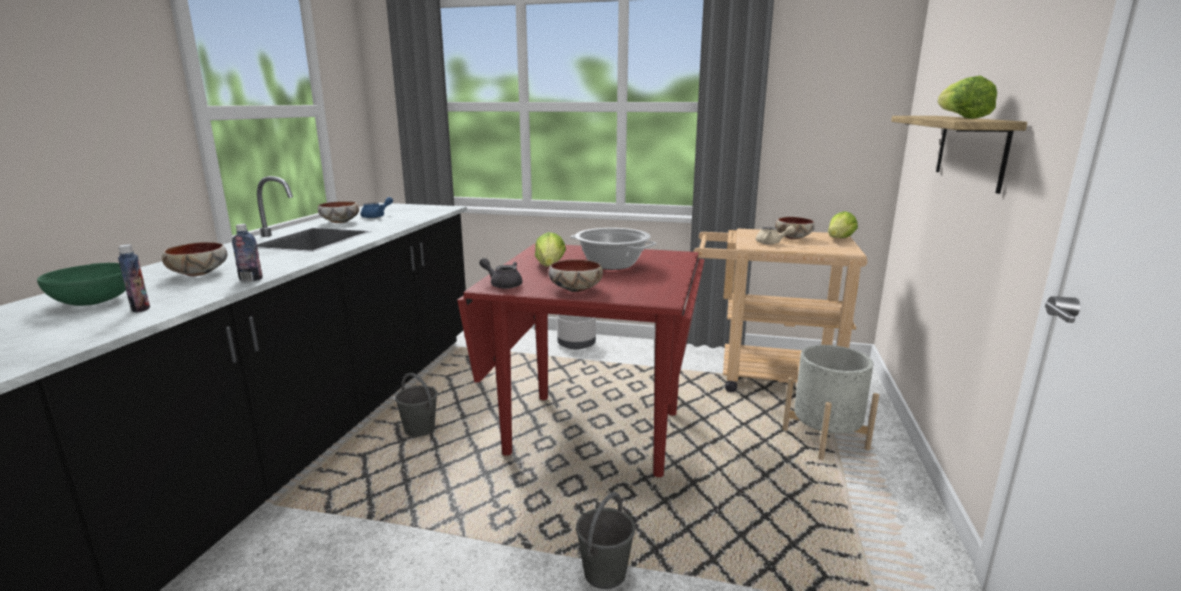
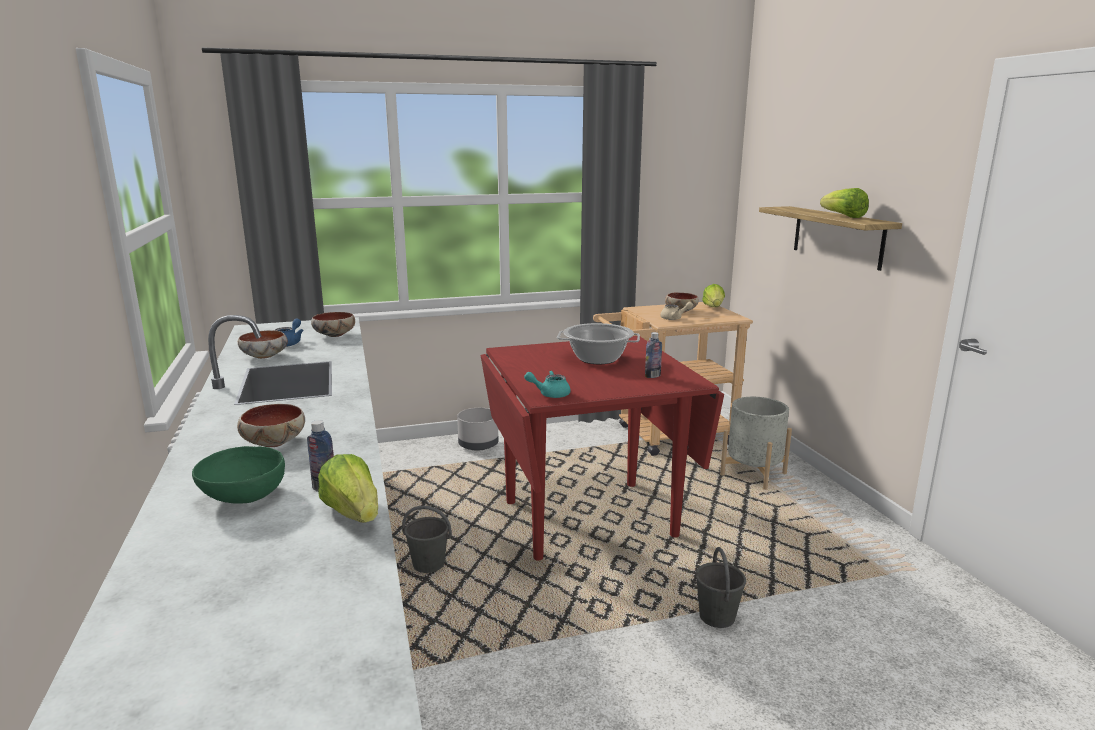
camera: 30 degrees left, 0 degrees up
bottle [232,224,262,281] -> bottle moved to [645,332,662,378]
grey teapot [479,258,522,289] -> turquoise teapot [524,371,571,398]
lettuce [535,232,566,266] -> lettuce moved to [318,454,378,523]
bowl [548,259,603,292] -> bowl moved to [311,312,355,337]

